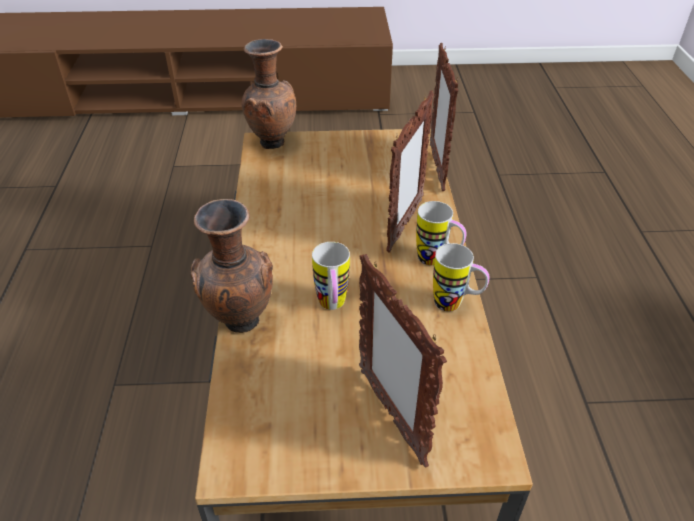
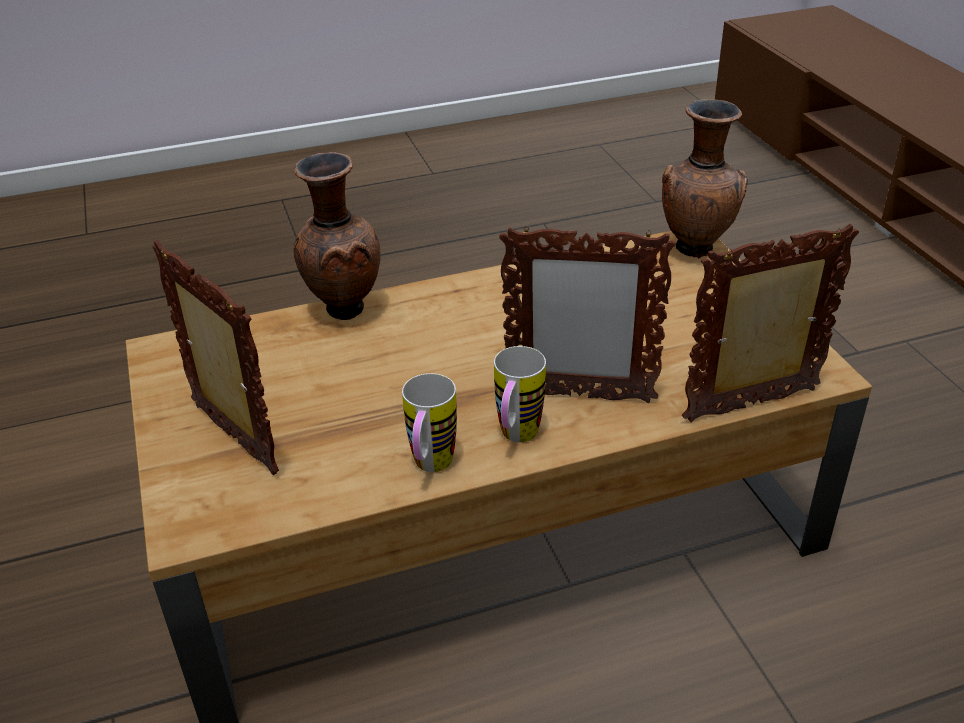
camera: 75 degrees right, 5 degrees down
mug [312,242,350,310] -> none
picture frame [359,254,447,468] -> picture frame turned 90 degrees clockwise [152,240,279,475]

